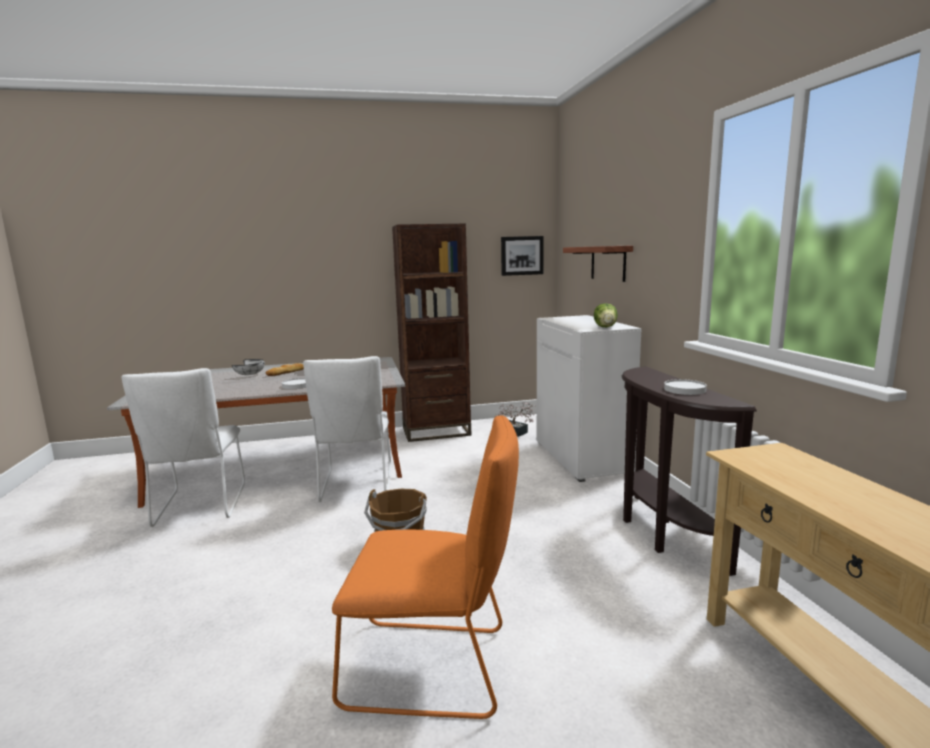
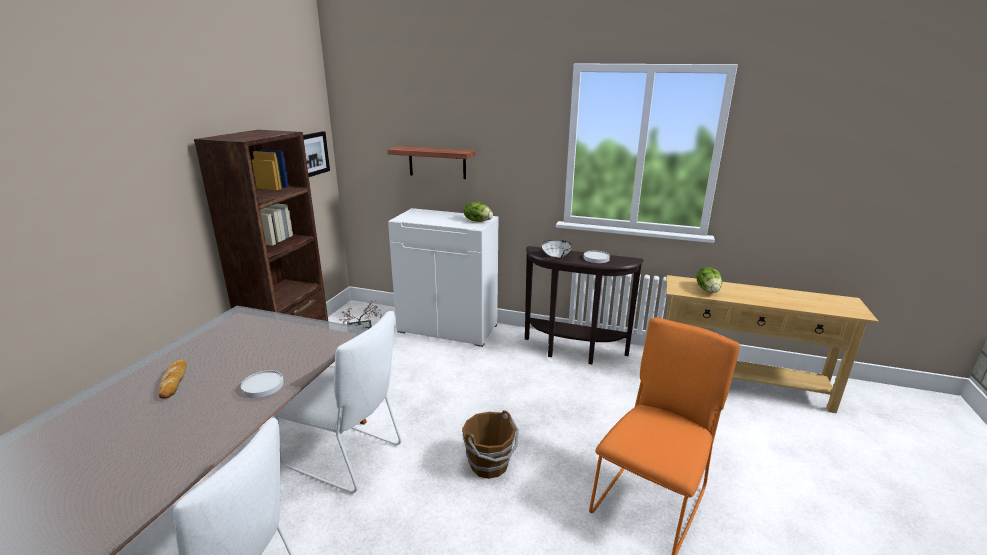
camera: 60 degrees left, 10 degrees up
white bowl [232,359,265,375] -> white bowl moved to [541,240,572,258]
none -> lettuce [696,267,722,293]

